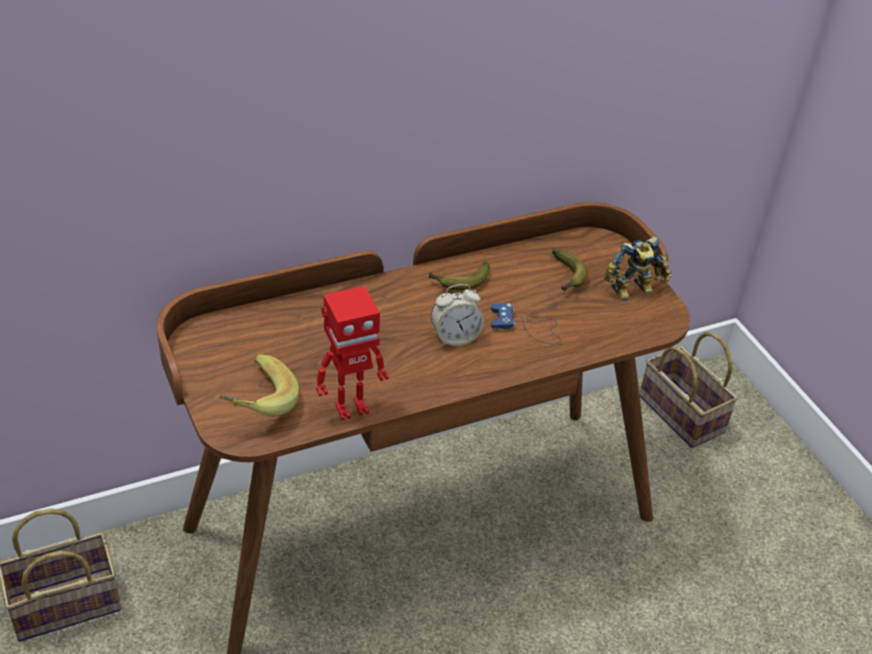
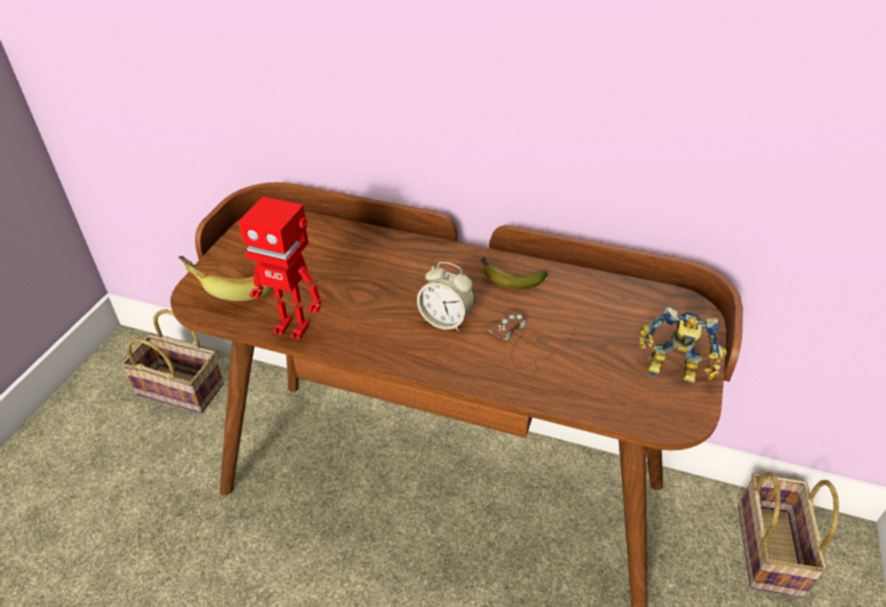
camera: 45 degrees right, 0 degrees up
blue game controller [491,295,561,344] -> brown game controller [487,310,575,375]
banana [552,249,588,291] -> none

